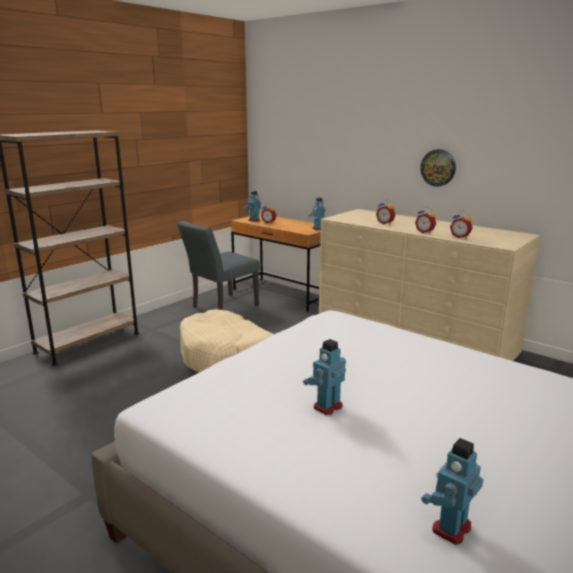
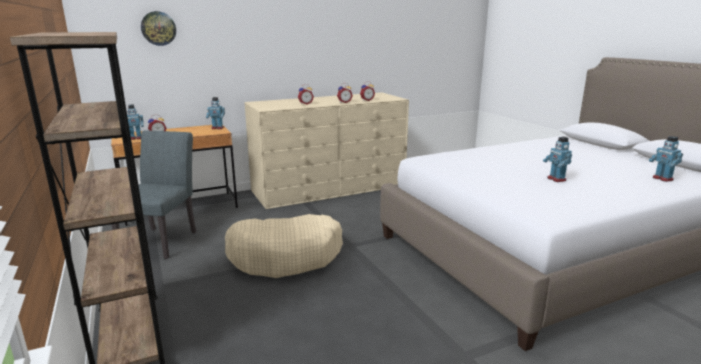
camera: 65 degrees left, 0 degrees up
grey chair [178,221,260,310] -> grey chair turned 150 degrees counterclockwise [111,130,196,259]
wall clock [420,149,456,187] -> wall clock moved to [141,11,176,46]

